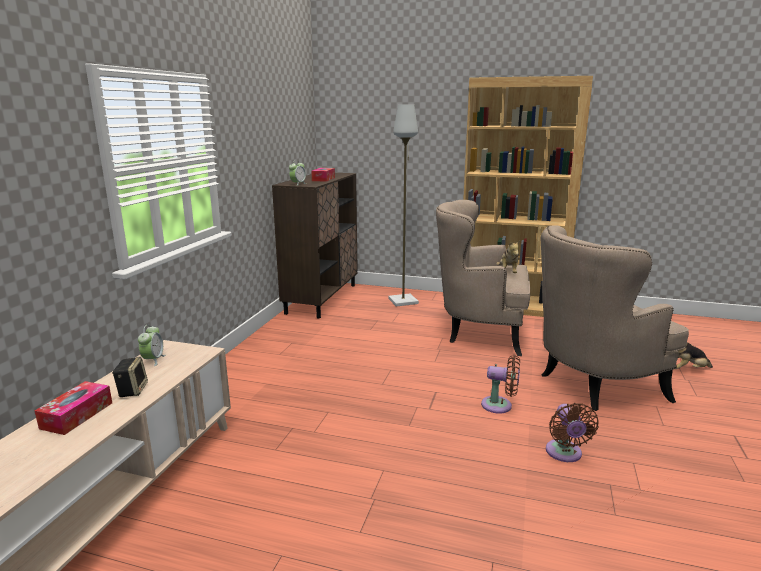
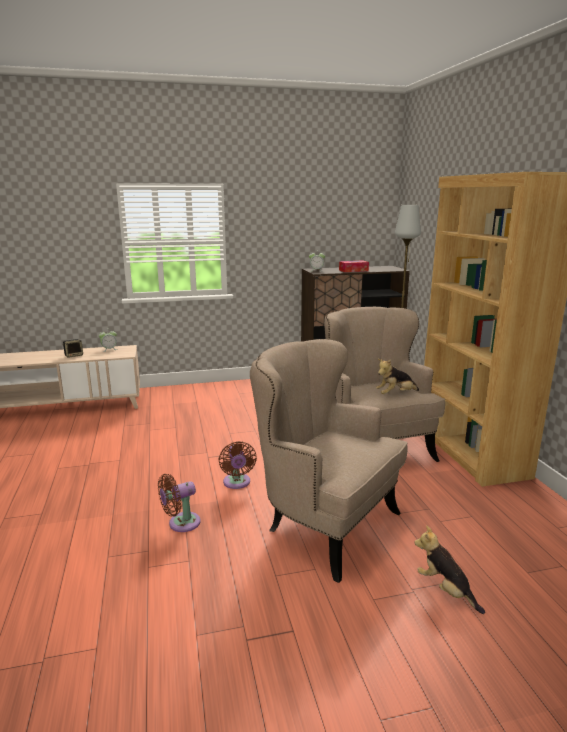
camera: 60 degrees right, 0 degrees up
tissue box [35,381,112,435] -> none

